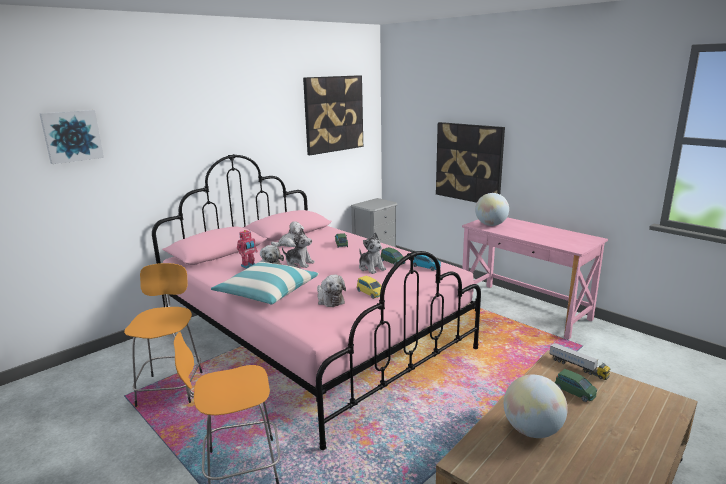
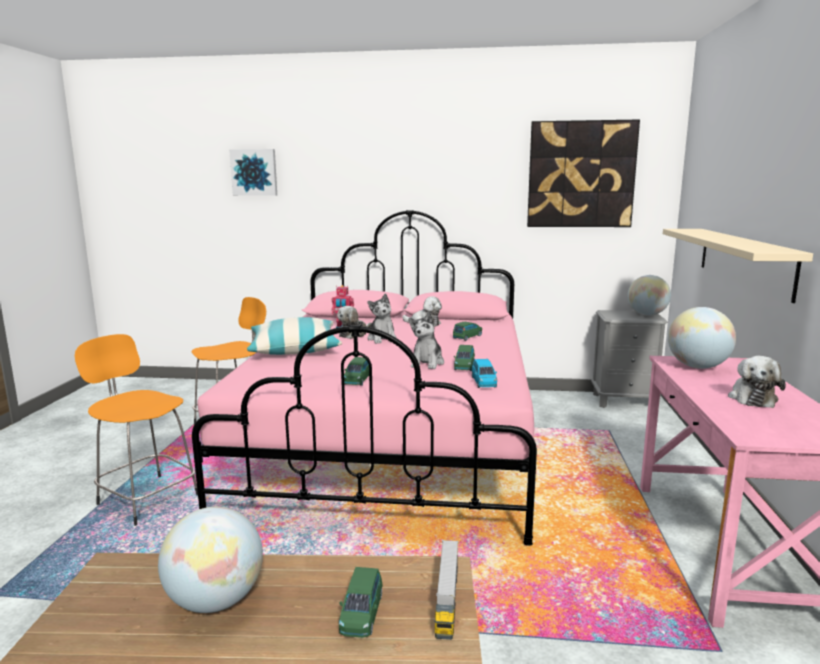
camera: 50 degrees right, 5 degrees down
plush toy [317,275,346,307] -> plush toy moved to [728,356,786,408]
yellow toy car [357,275,385,299] -> green toy car [344,357,369,386]
picture [436,122,505,203] -> beige shelf [663,229,813,303]
none -> globe [627,275,671,316]

